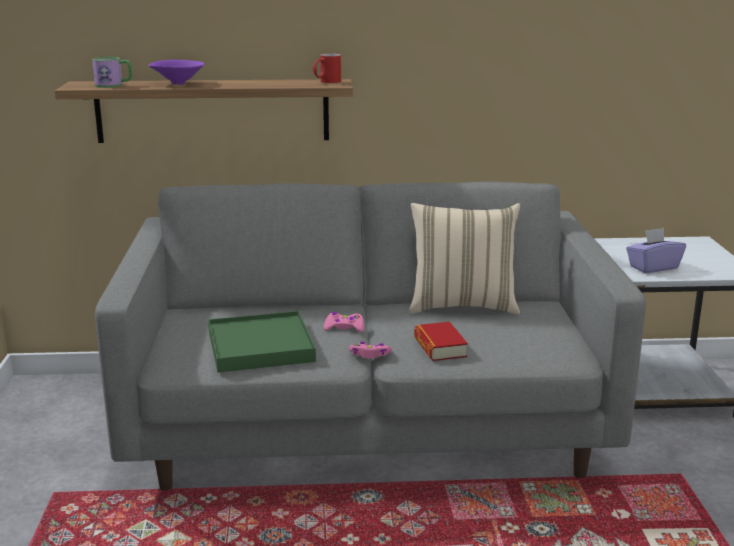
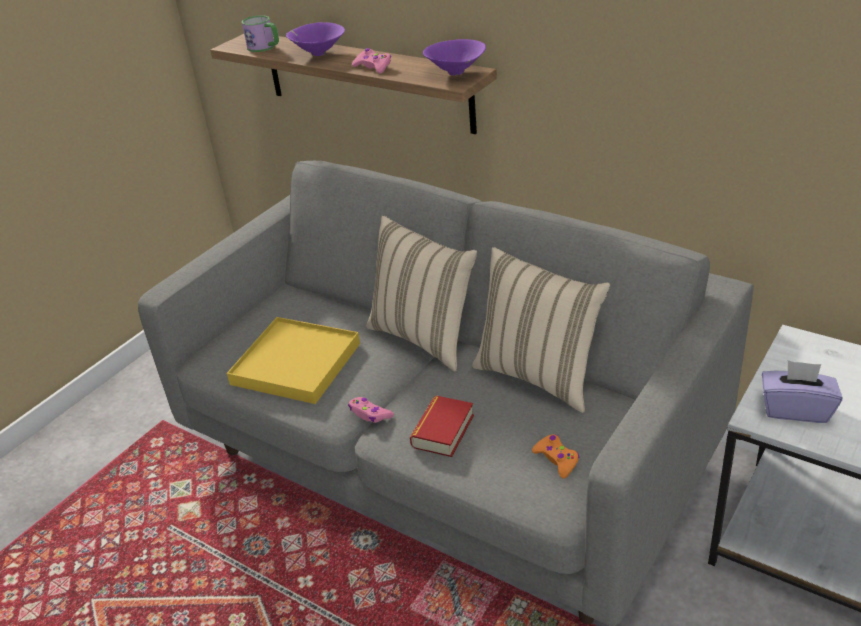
camera: 40 degrees right, 15 degrees up
green tray [208,311,316,373] -> yellow tray [227,317,360,404]
red mug [313,54,341,83] -> purple bowl [423,39,486,76]
pink game controller [324,312,364,332] -> pink game controller moved to [352,48,391,73]
none -> beige pillow [366,216,477,371]
none -> orange game controller [532,434,580,478]

